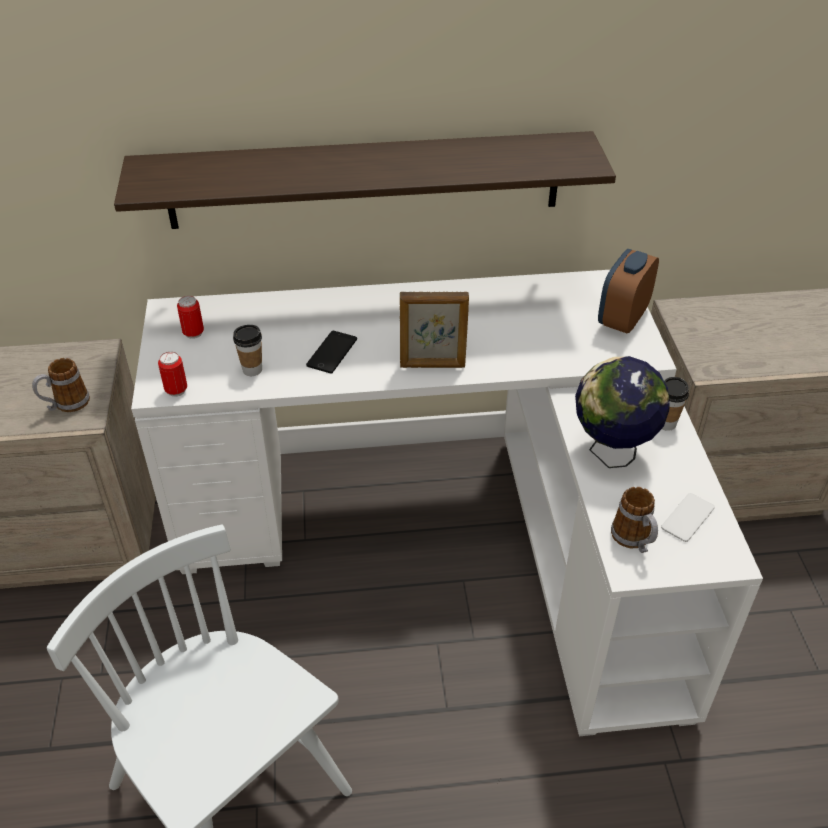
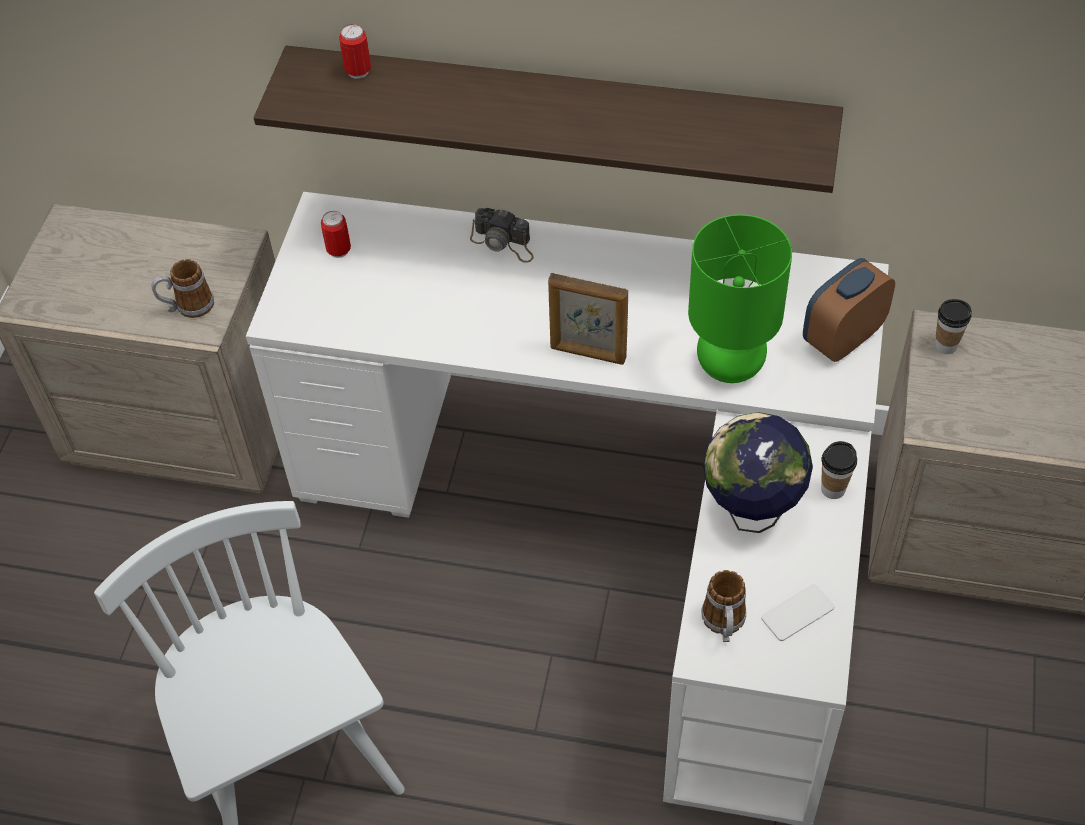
camera: 20 degrees right, 10 degrees up
can [158,352,187,397] -> can moved to [339,24,371,79]
cup [233,325,262,376] -> cup moved to [935,299,972,354]
phone [306,331,357,373] -> none
none -> camera [470,208,534,263]
none -> green table lamp [688,214,792,383]

